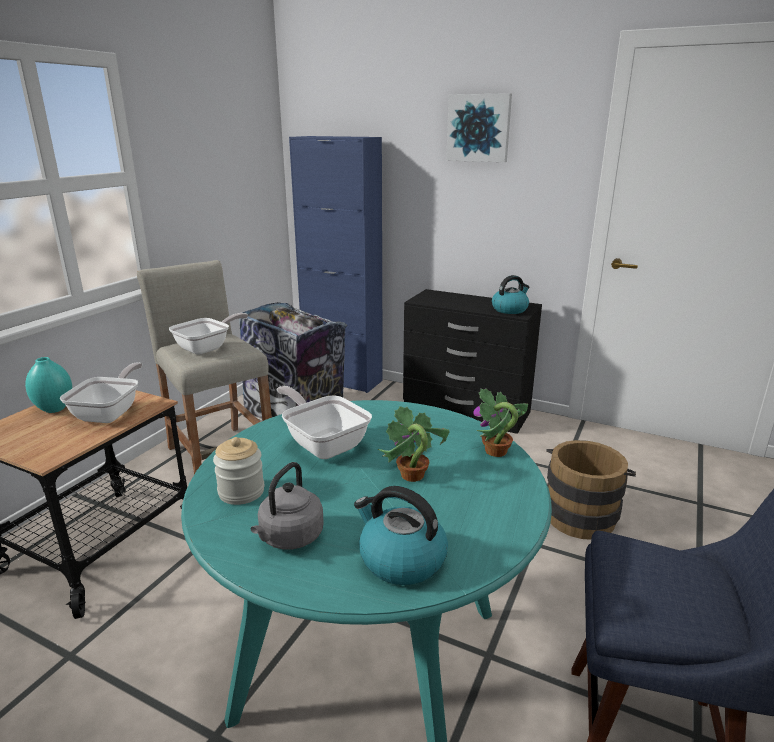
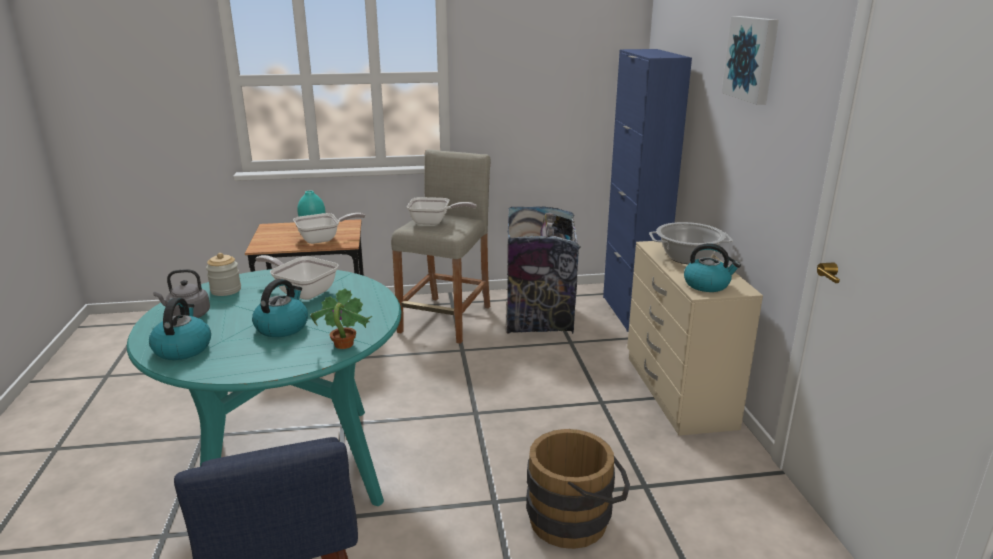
camera: 55 degrees right, 0 degrees up
frying pan [277,386,372,459] -> frying pan turned 75 degrees counterclockwise [255,255,339,300]
potted plant [378,406,449,482] -> kettle [252,279,308,337]
black dresser [403,289,542,434] -> beige dresser [627,240,763,436]
none -> cooking pot [649,222,733,264]

